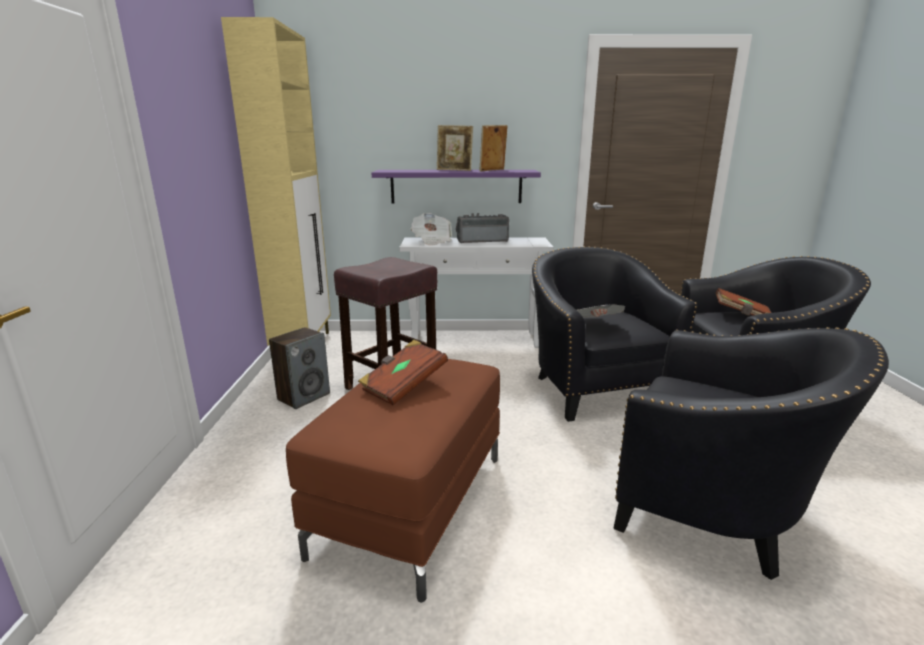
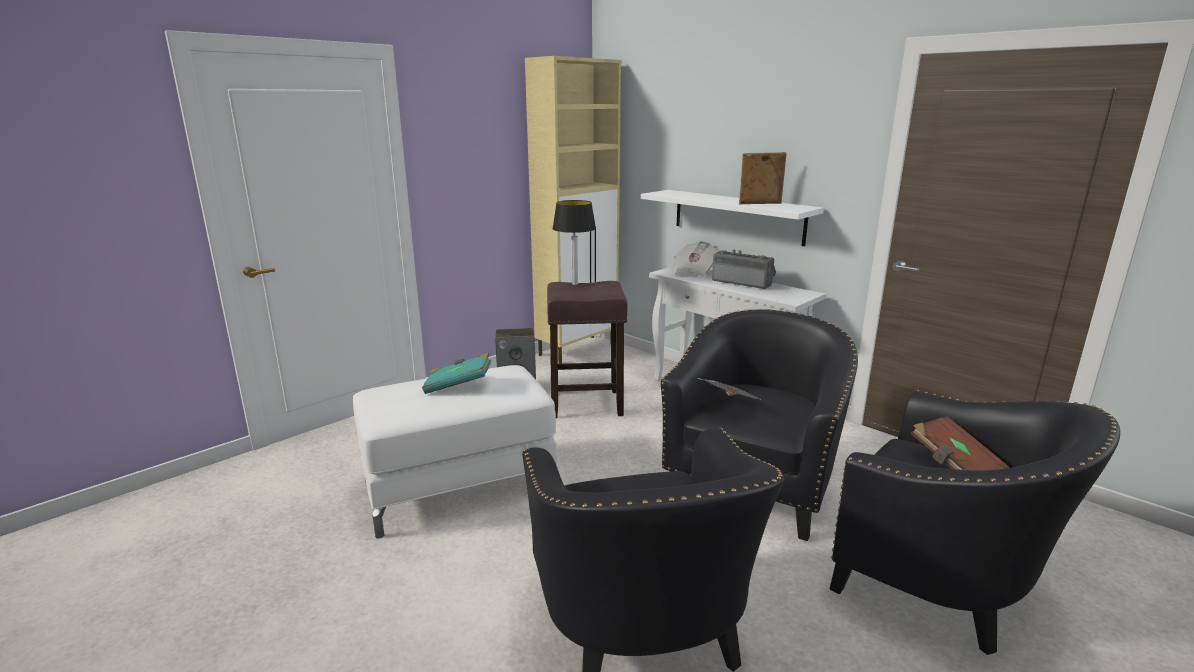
camera: 45 degrees right, 0 degrees up
brown ottoman [286,359,500,602] -> white ottoman [353,365,558,539]
brown book [358,340,448,406] -> turquoise book [422,353,491,394]
purple shelf [371,170,541,203] -> white shelf [641,190,824,246]
picture frame [437,125,473,171] -> none
none -> table lamp [552,200,596,285]

